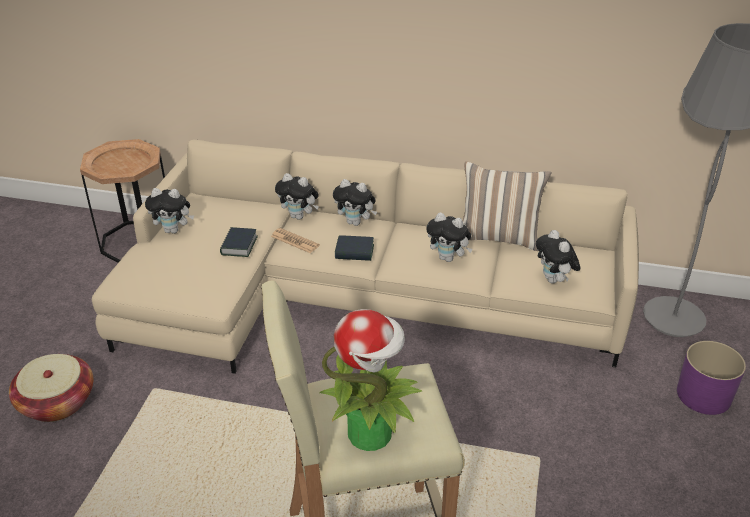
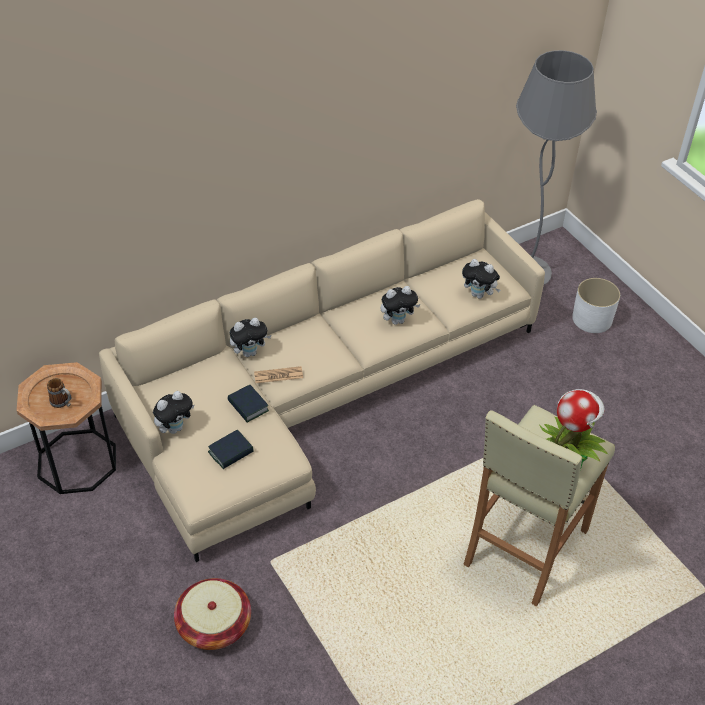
camera: 45 degrees left, 10 degrees up
plush toy [333,179,377,226] -> none
book [335,235,374,261] -> book moved to [208,430,254,469]
pillow [462,161,551,251] -> none
purple planter [677,341,746,415] -> white planter [572,278,620,333]
none -> mug [47,378,71,408]

